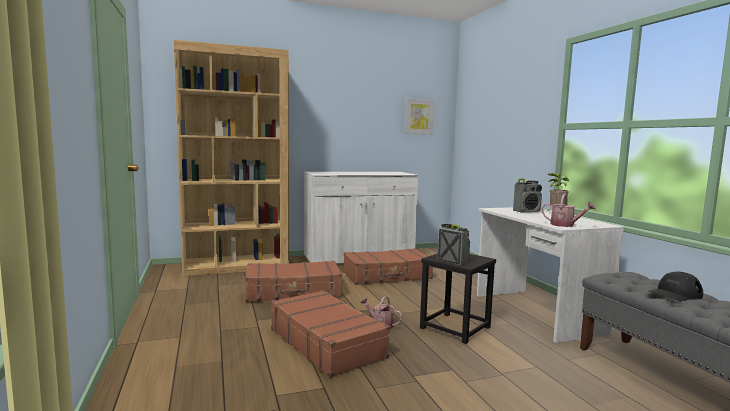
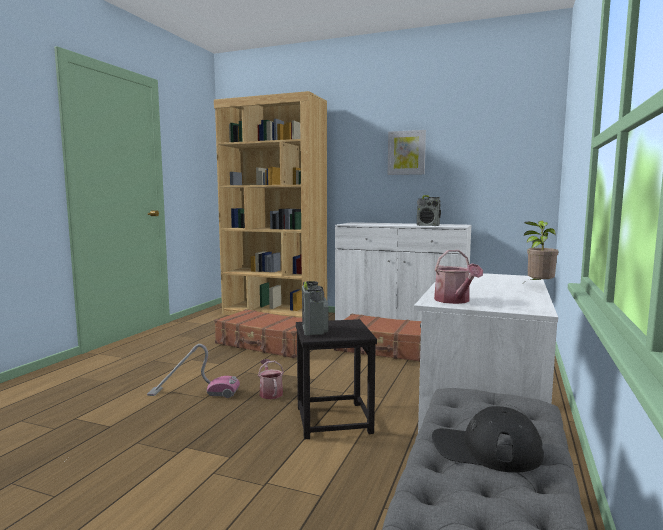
camera: 40 degrees right, 0 degrees up
brown suitcase [271,290,390,378] -> vacuum cleaner [147,344,240,398]
picture [405,98,434,134] -> picture moved to [388,130,426,175]
radio [513,178,542,213] -> radio moved to [417,195,441,226]

